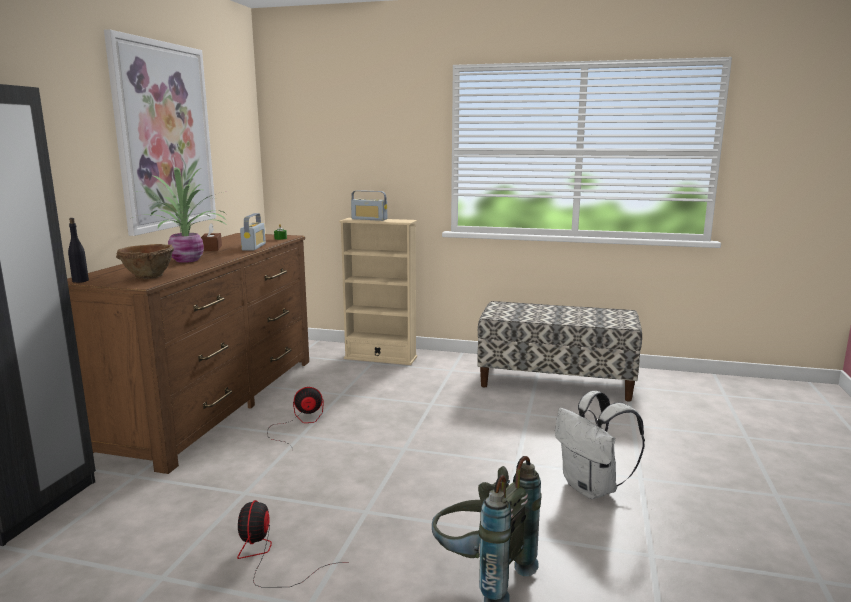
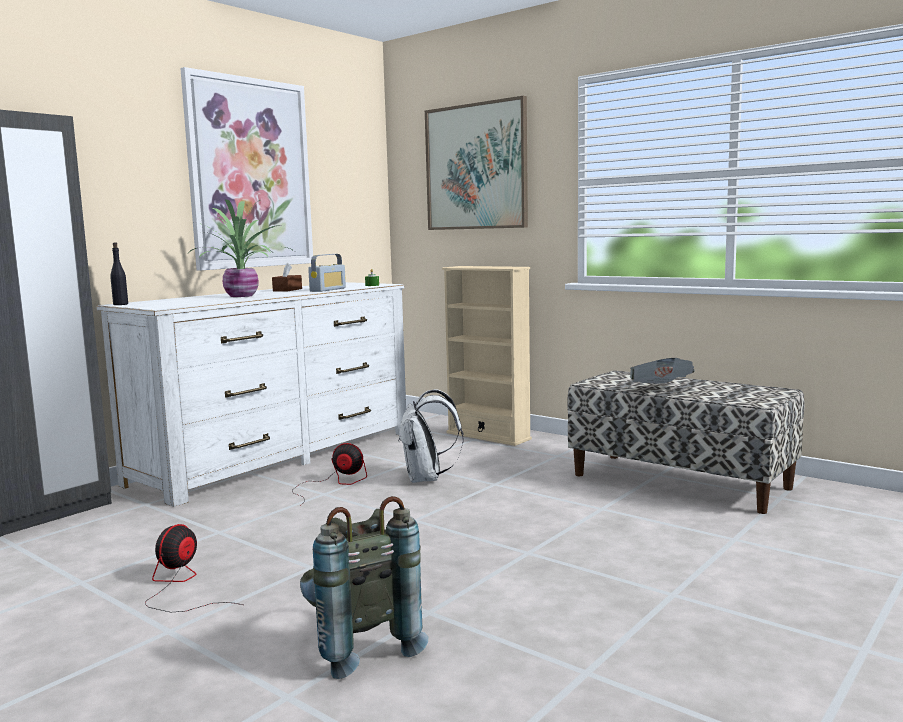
camera: 25 degrees right, 5 degrees down
brown dresser [67,233,309,474] -> white dresser [97,282,406,507]
brown bowl [116,244,174,279] -> none
radio [351,190,387,221] -> none
white backpack [555,391,645,499] -> white backpack moved to [398,389,464,483]
none -> picture [425,96,528,230]
none -> newspaper [630,358,695,384]

